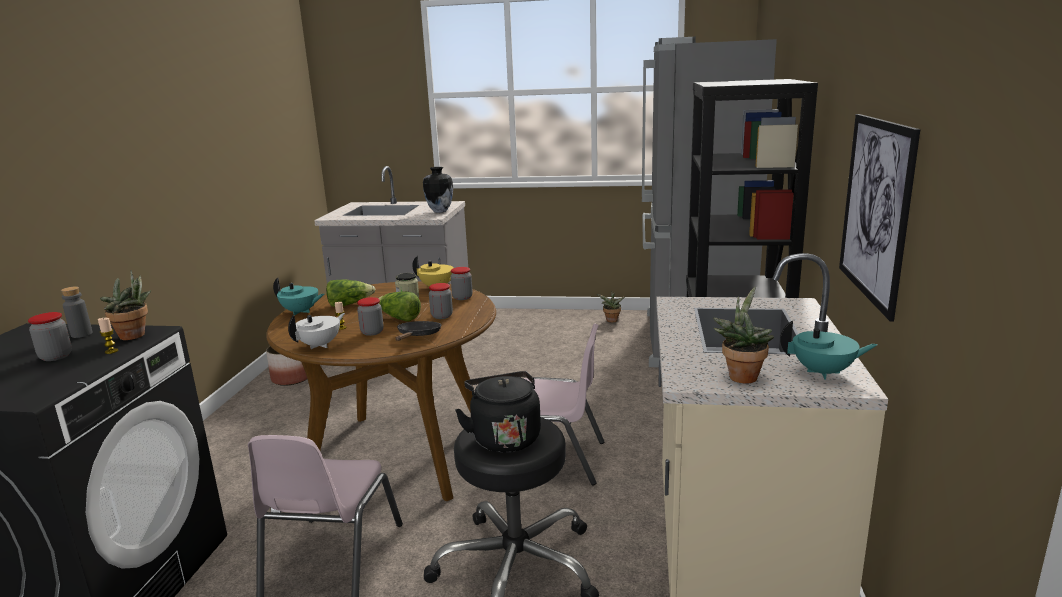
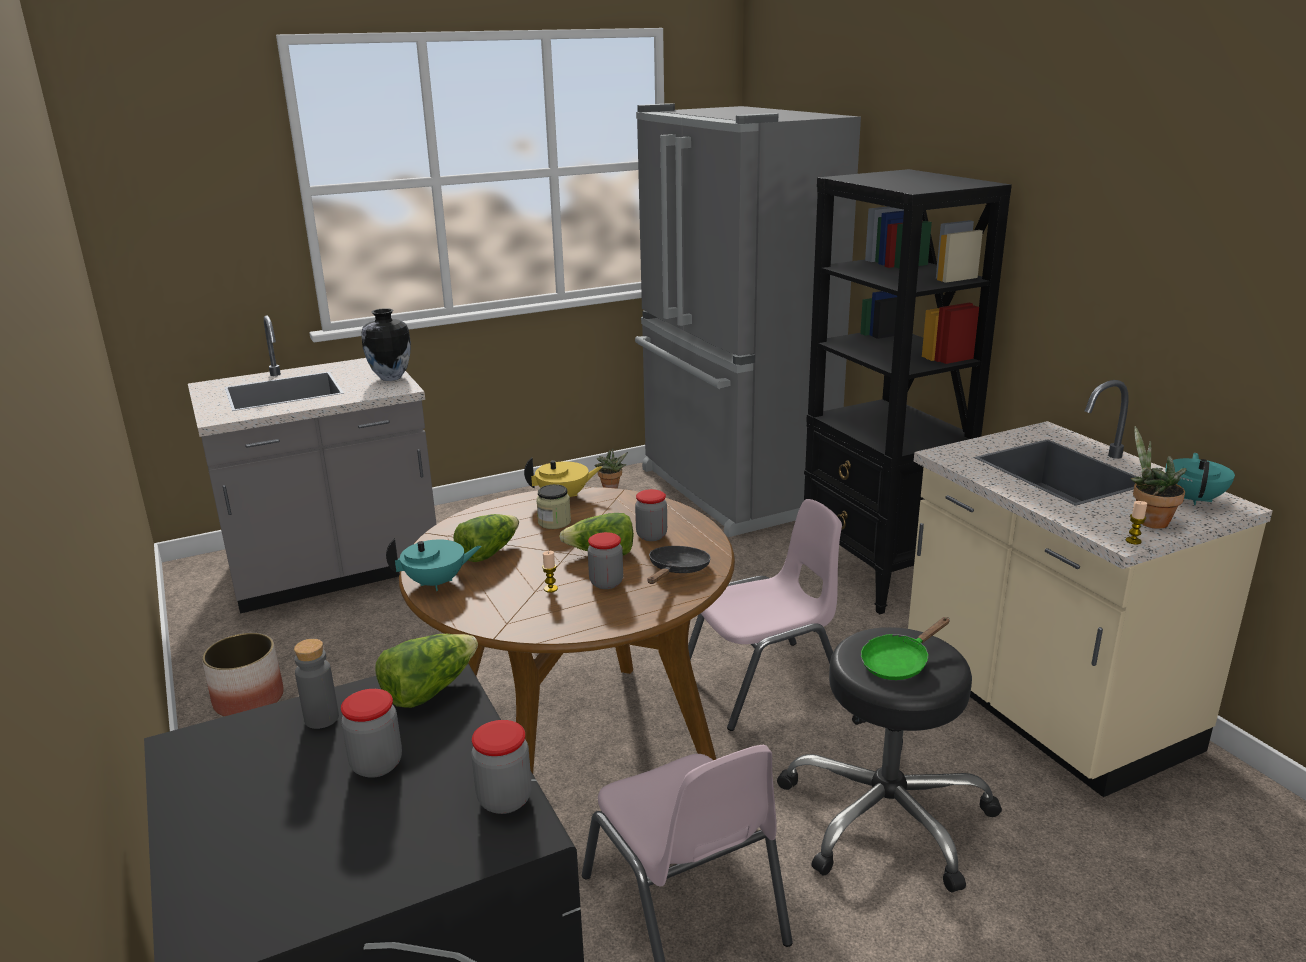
camera: 35 degrees left, 5 degrees up
candle [98,318,118,354] -> candle moved to [1126,501,1147,545]
potted plant [100,270,151,340] -> lettuce [375,634,478,708]
white teapot [288,313,345,349] -> none
black frying pan [396,321,441,341] -> black frying pan turned 45 degrees clockwise [648,546,711,584]
jar [451,267,473,300] -> jar moved to [471,720,532,814]
black kettle [455,371,541,452] -> green frying pan [861,617,950,680]
turquoise teapot [780,320,878,379] -> turquoise teapot turned 45 degrees counterclockwise [1166,453,1235,505]
picture [839,114,920,321] -> none

